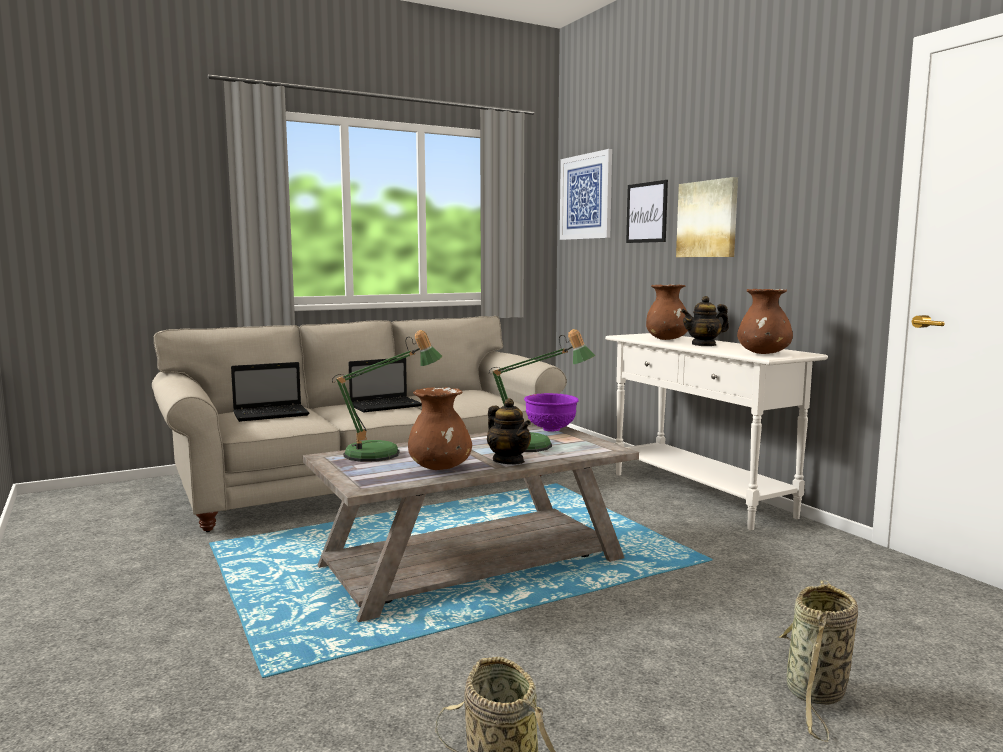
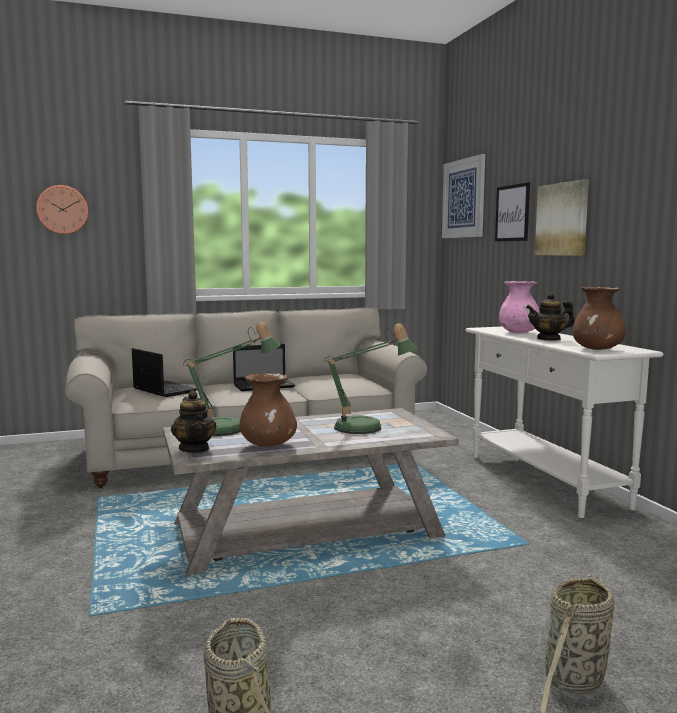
camera: 10 degrees right, 0 degrees up
laptop [231,362,309,422] -> laptop turned 120 degrees counterclockwise [132,348,197,397]
teapot [487,398,531,464] -> teapot moved to [171,390,216,453]
purple bowl [524,393,579,432] -> none
brown vase [646,284,688,340] -> pink vase [499,281,540,333]
none -> wall clock [36,185,88,234]

